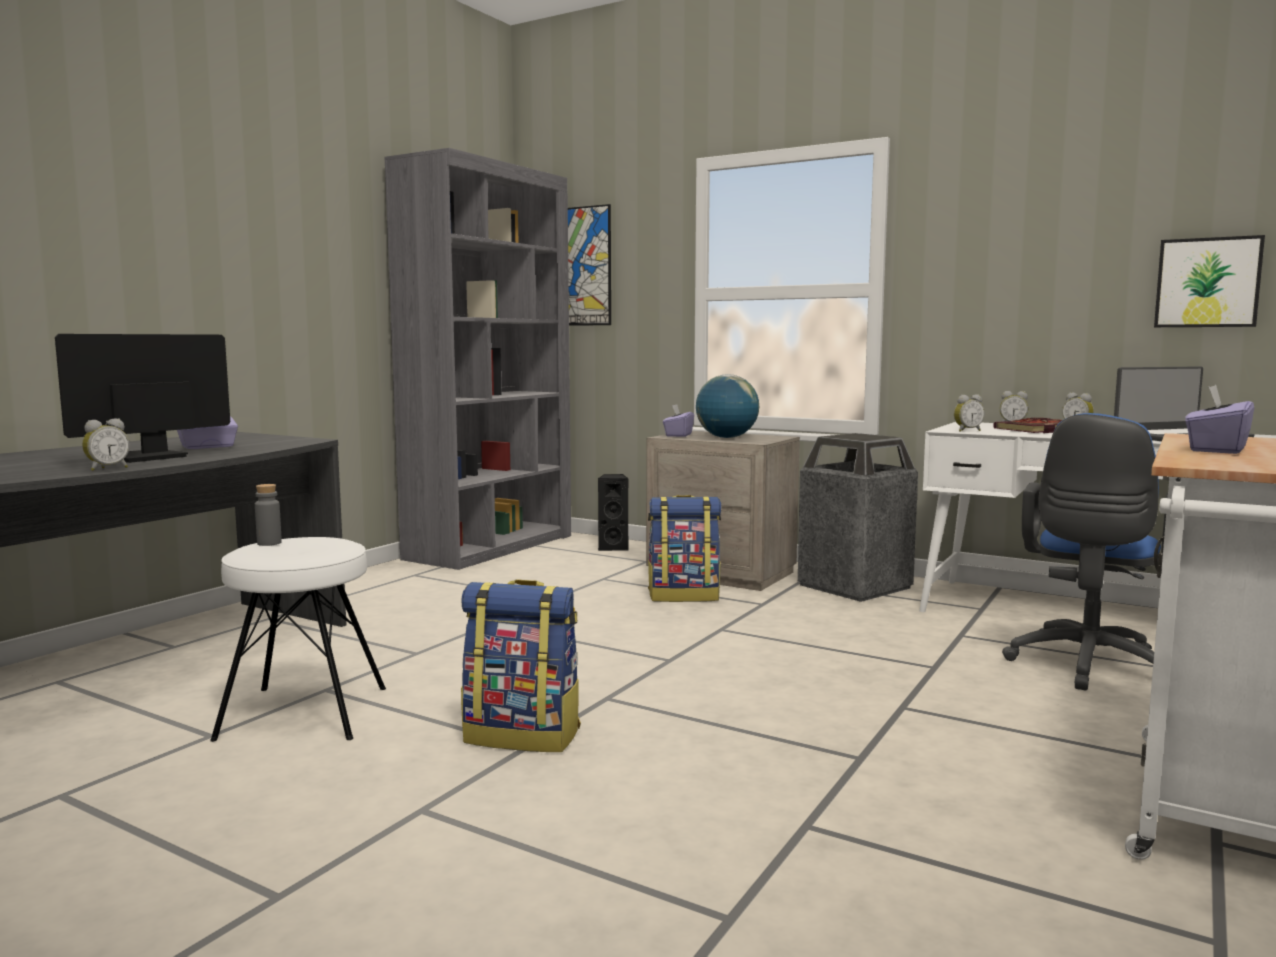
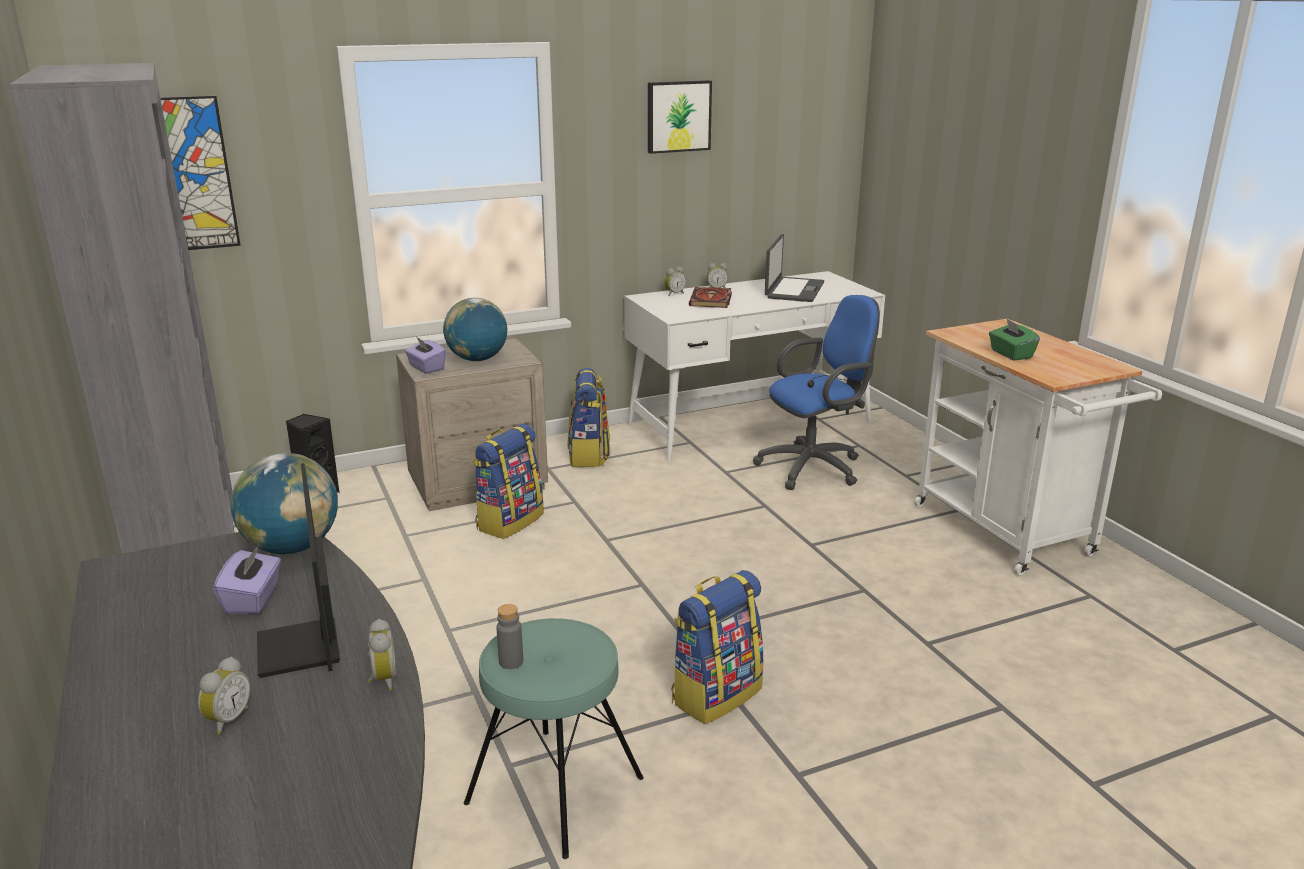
camera: 55 degrees left, 15 degrees up
white stool [210,537,386,742] -> turquoise stool [464,618,644,859]
trash can [798,433,918,602] -> backpack [568,368,610,467]
alarm clock [954,395,985,432] -> alarm clock moved to [198,657,250,735]
blue office chair [1002,413,1168,690] -> blue office chair turned 90 degrees counterclockwise [753,295,880,490]
picture [1154,235,1265,327] -> picture moved to [648,80,712,154]
purple tissue box [1185,385,1254,454] -> green tissue box [989,318,1040,360]
none -> globe [230,453,338,554]

